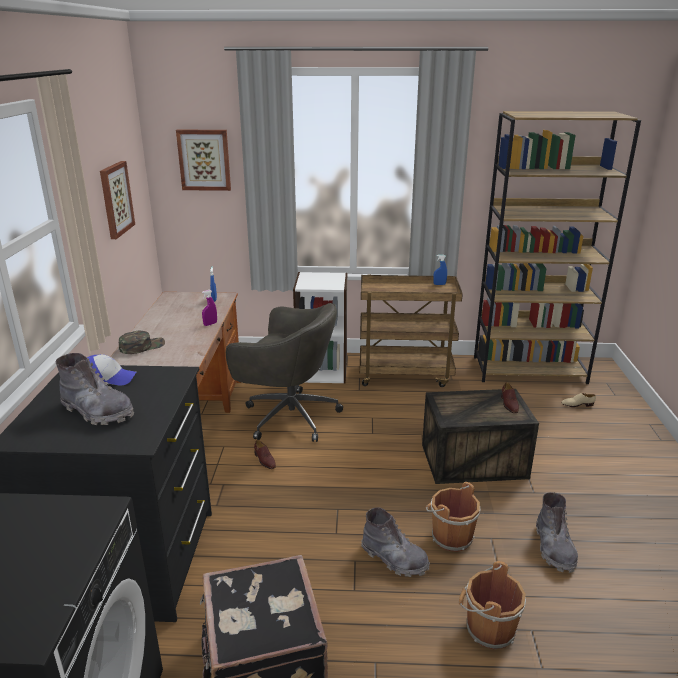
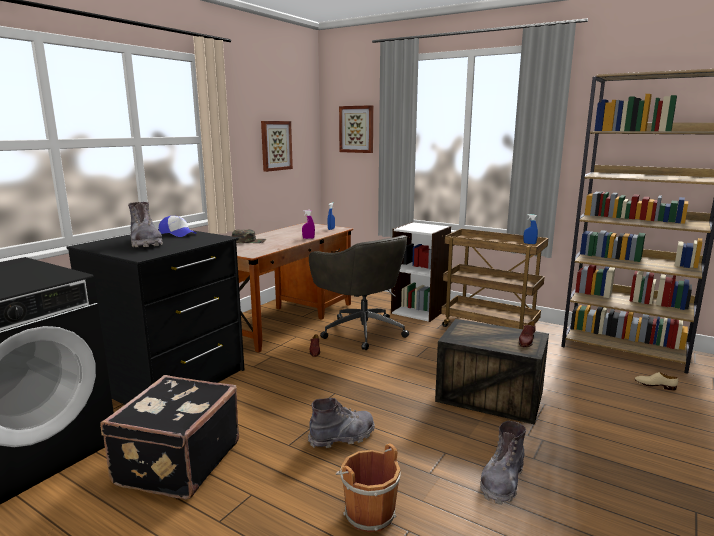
camera: 30 degrees right, 10 degrees down
grey boot [361,507,430,577] -> grey boot turned 90 degrees counterclockwise [308,398,375,448]
brown bucket [426,482,480,552] -> none

